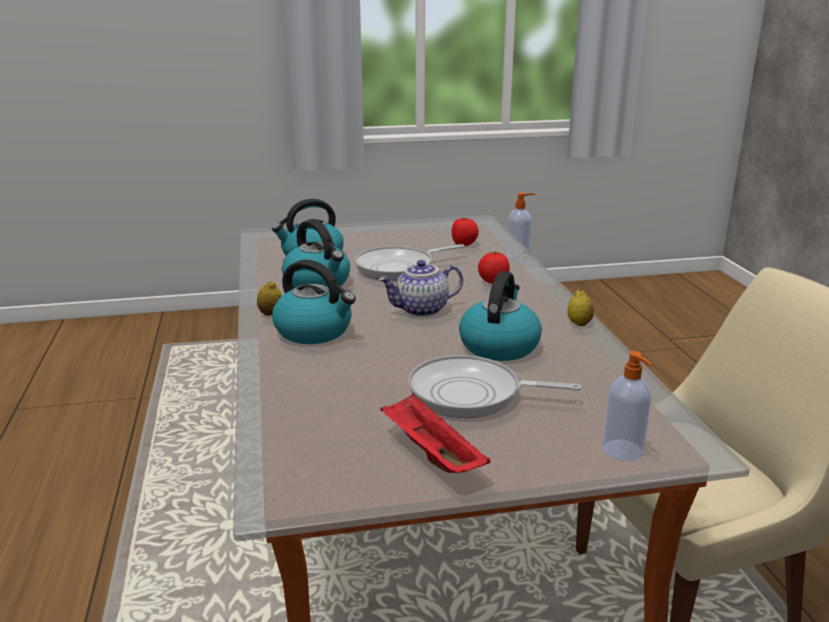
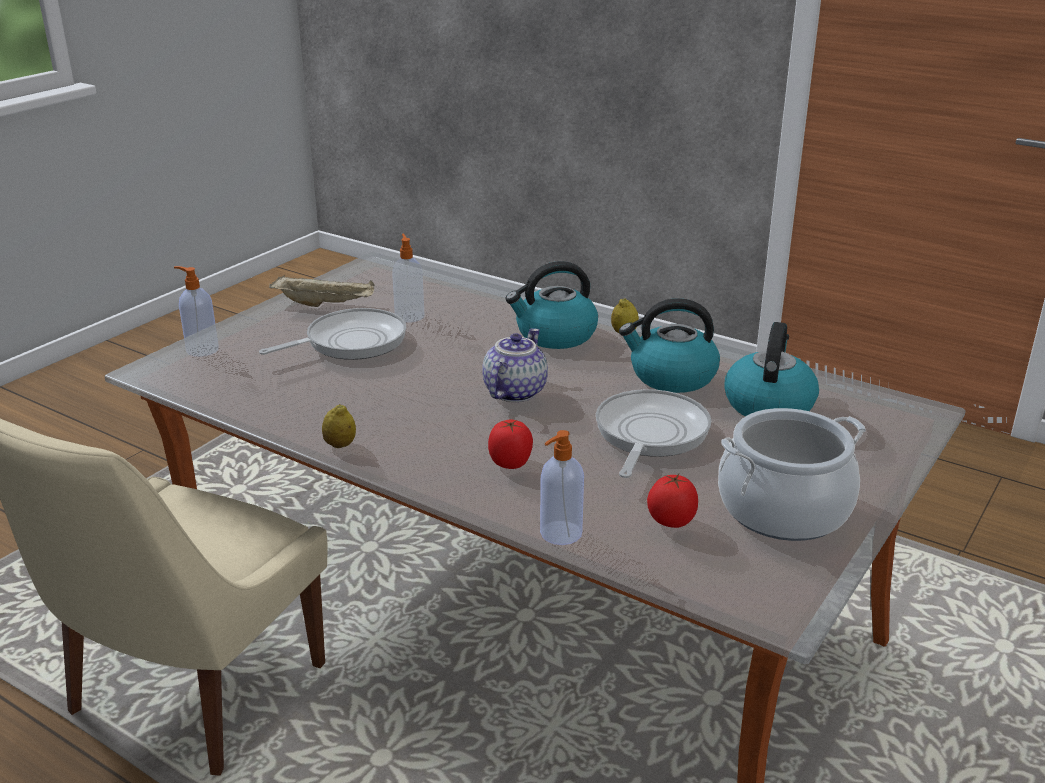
camera: 135 degrees right, 5 degrees up
red tray [380,393,491,473] -> beige tray [269,275,375,307]
kettle [459,271,542,361] -> none
none -> soap dispenser [392,234,424,323]
none -> cooking pot [718,408,866,541]

